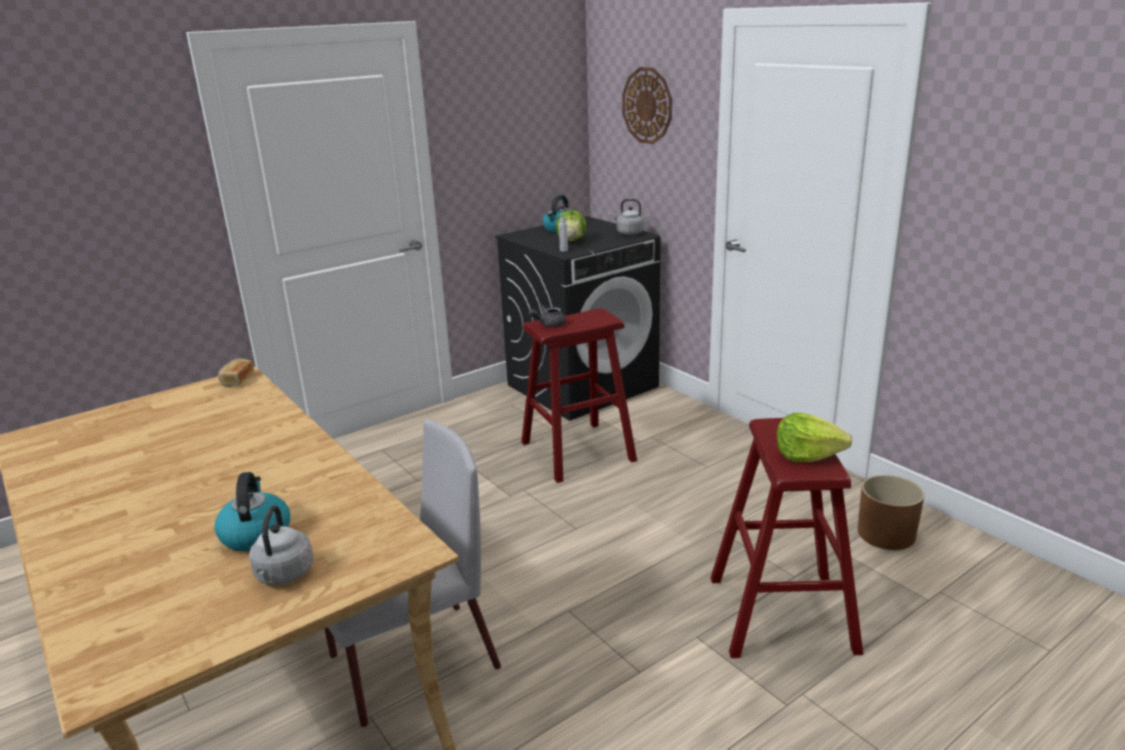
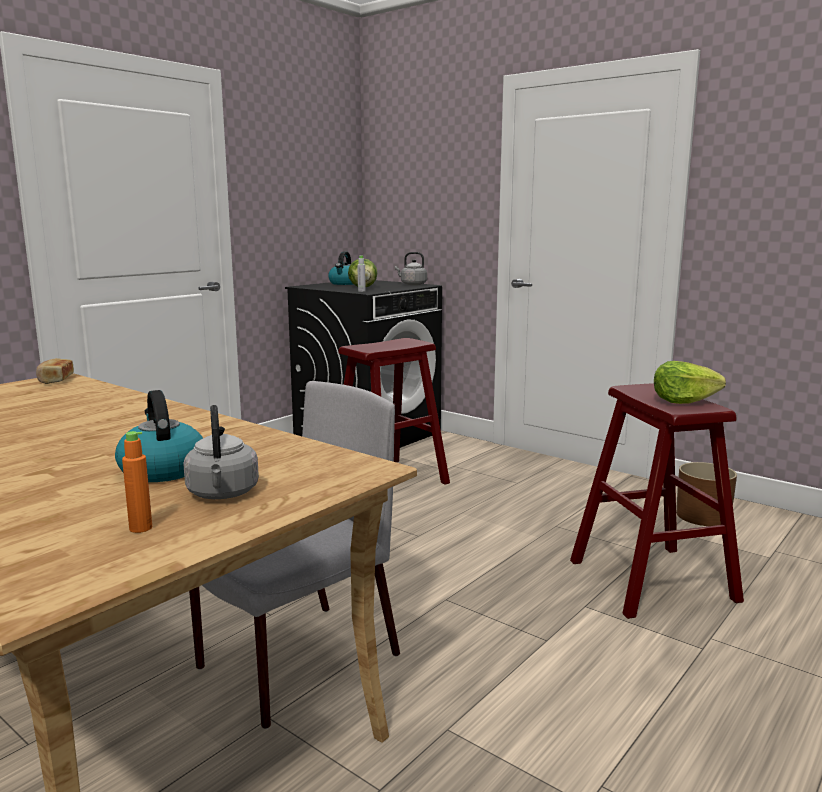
camera: 15 degrees left, 10 degrees down
grey teapot [528,305,566,327] -> none
wall clock [622,67,672,144] -> none
none -> orange bottle [122,431,152,533]

